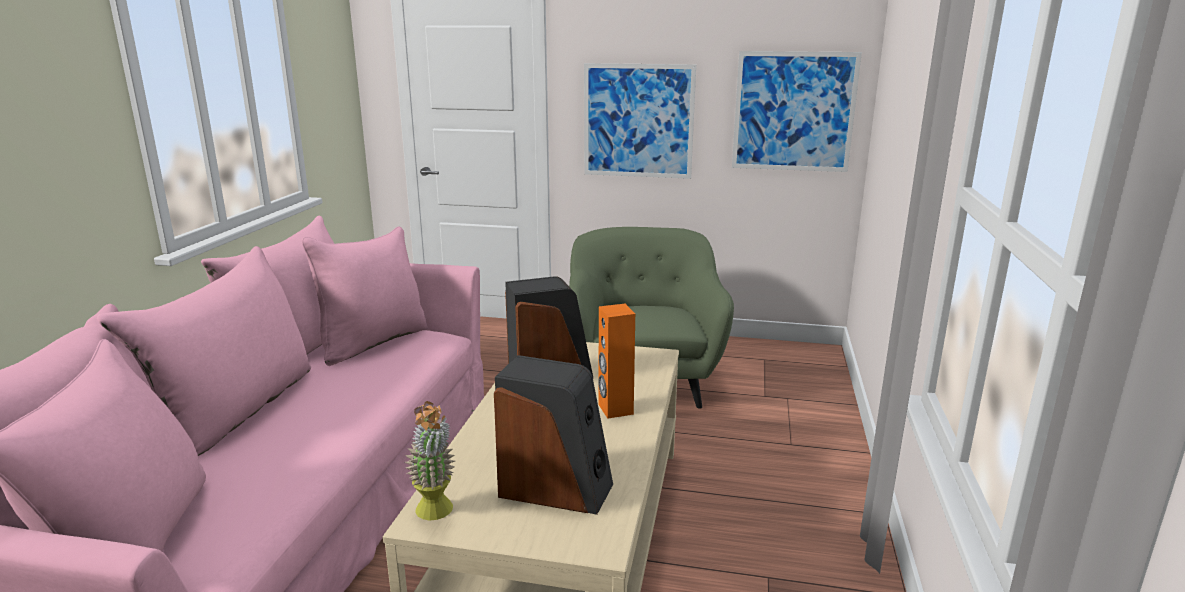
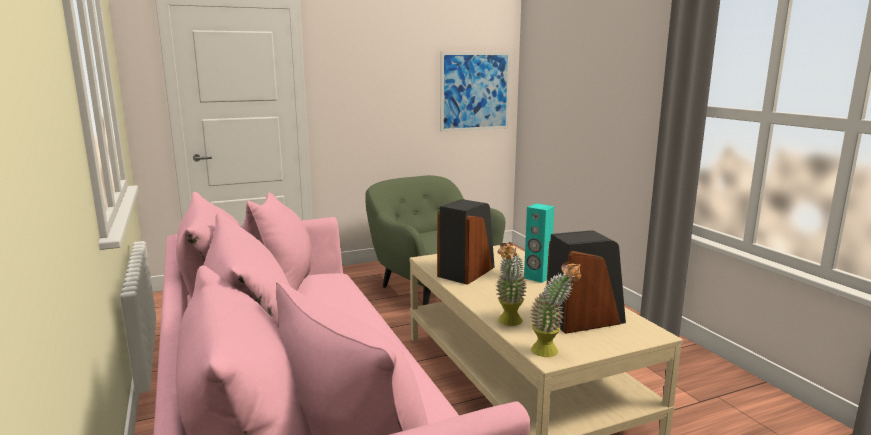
camera: 35 degrees left, 5 degrees down
picture [584,63,696,179] -> none
orange speaker [598,304,635,418] -> turquoise speaker [524,203,554,283]
none -> potted plant [496,242,527,326]

